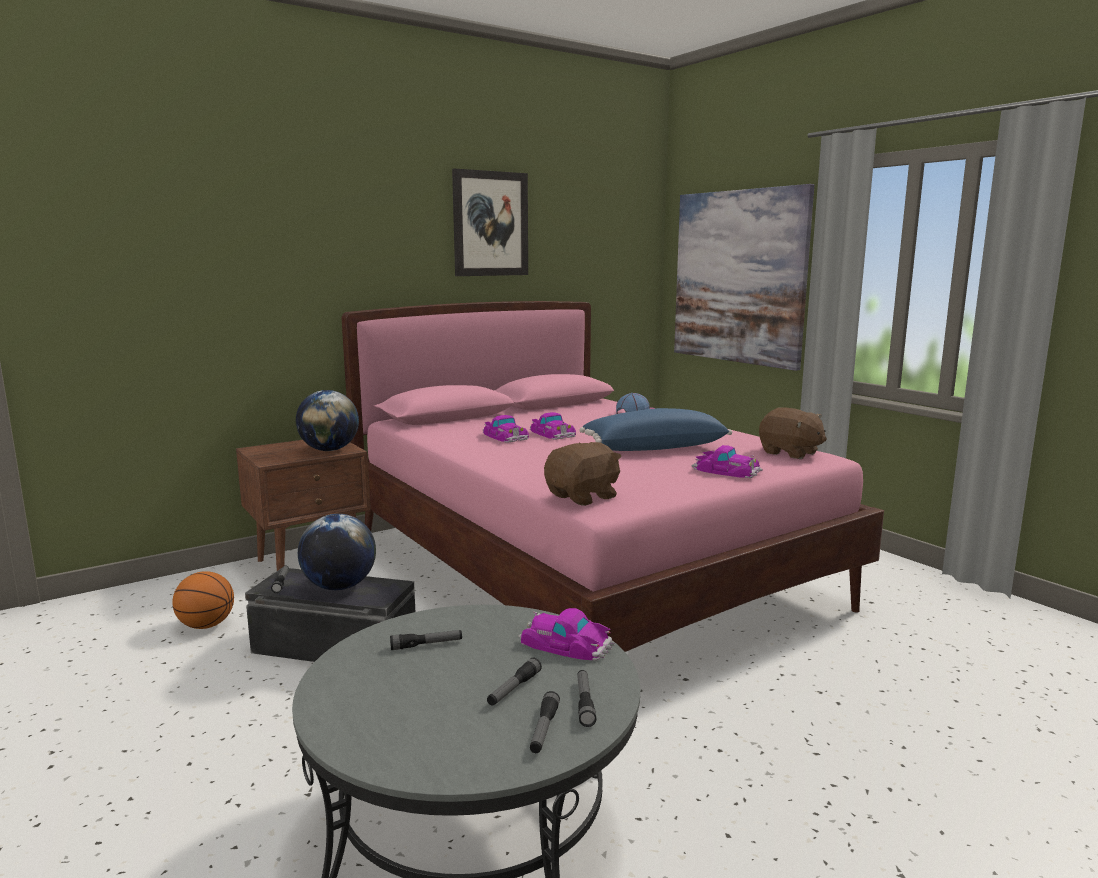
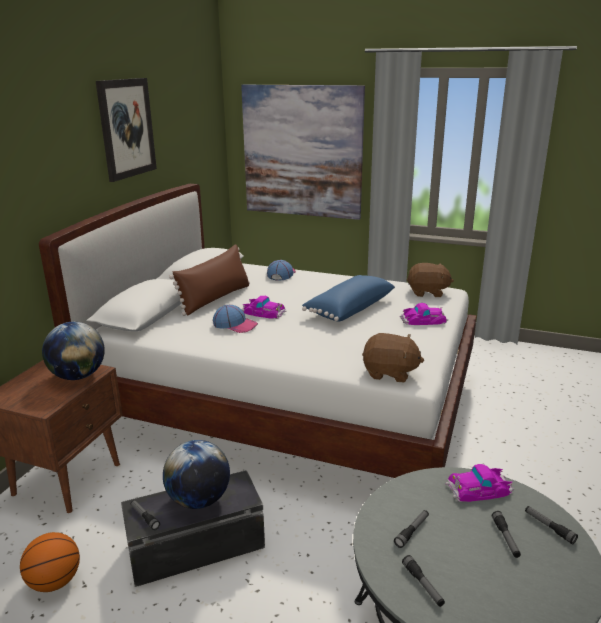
camera: 35 degrees left, 10 degrees up
pink bed [342,301,884,652] -> white bed [39,184,477,478]
toy car [483,415,529,443] -> cap [213,305,258,333]
flashlight [530,691,560,753] -> flashlight moved to [402,555,445,607]
brown plush toy [544,442,621,506] -> brown plush toy turned 90 degrees clockwise [362,333,424,382]
none -> brown pillow [169,244,250,316]

